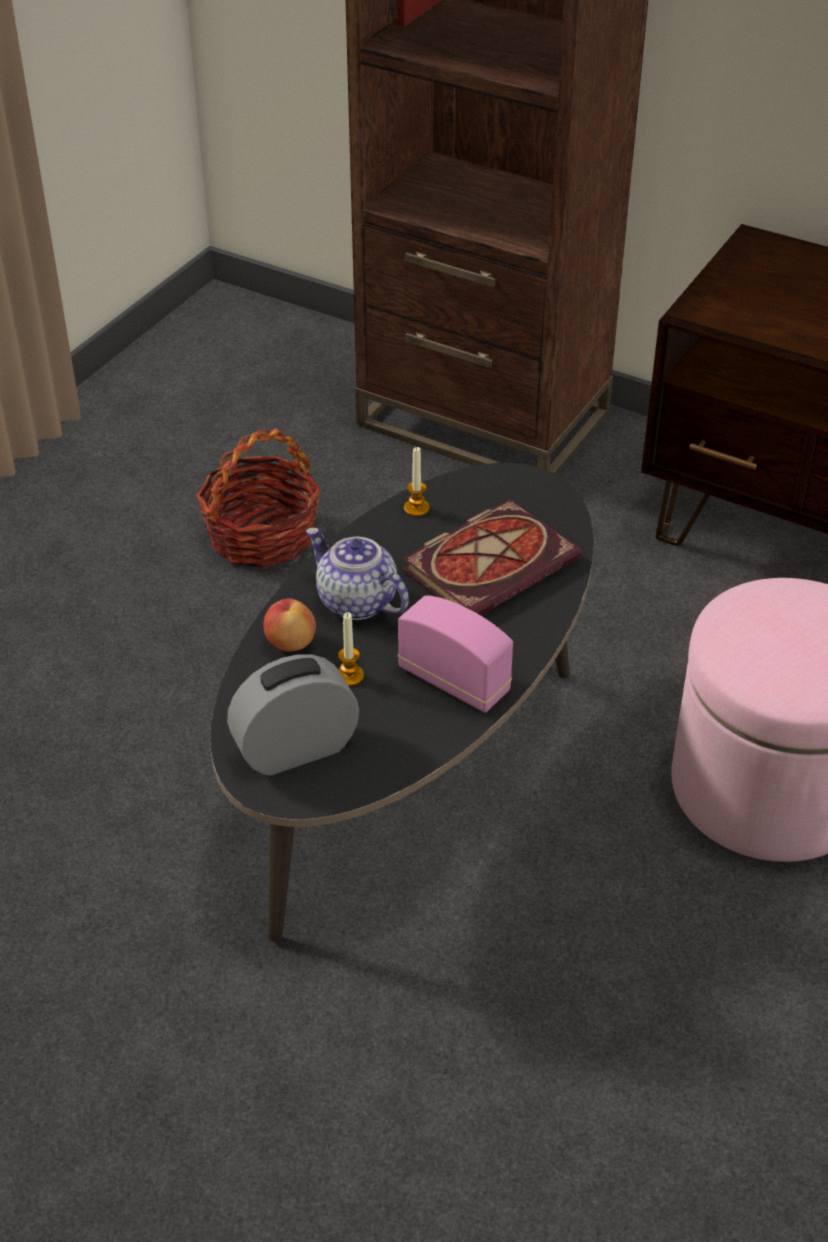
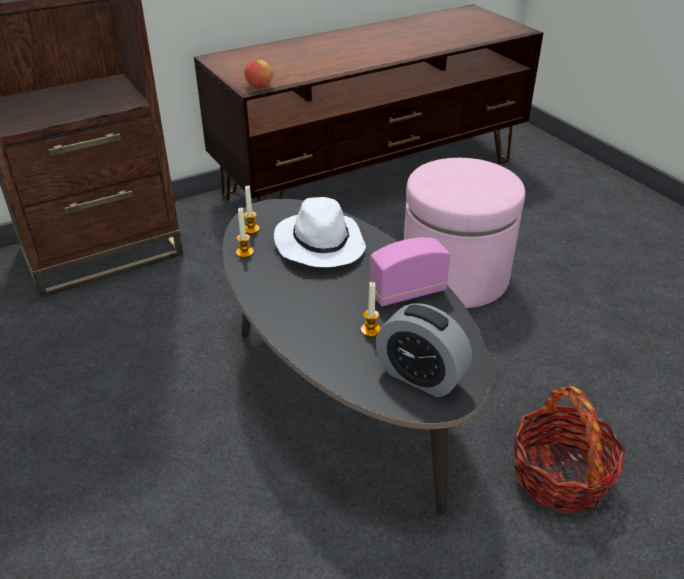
camera: 60 degrees left, 5 degrees down
basket [196,428,321,568] -> basket moved to [513,385,626,514]
alarm clock [227,654,359,776] -> alarm clock turned 60 degrees counterclockwise [376,303,472,397]
apple [263,598,316,652] -> apple moved to [245,60,273,88]
teapot [306,528,409,620] -> none
book [402,499,581,615] -> white hat [274,197,366,267]
none -> candle [244,185,260,234]

